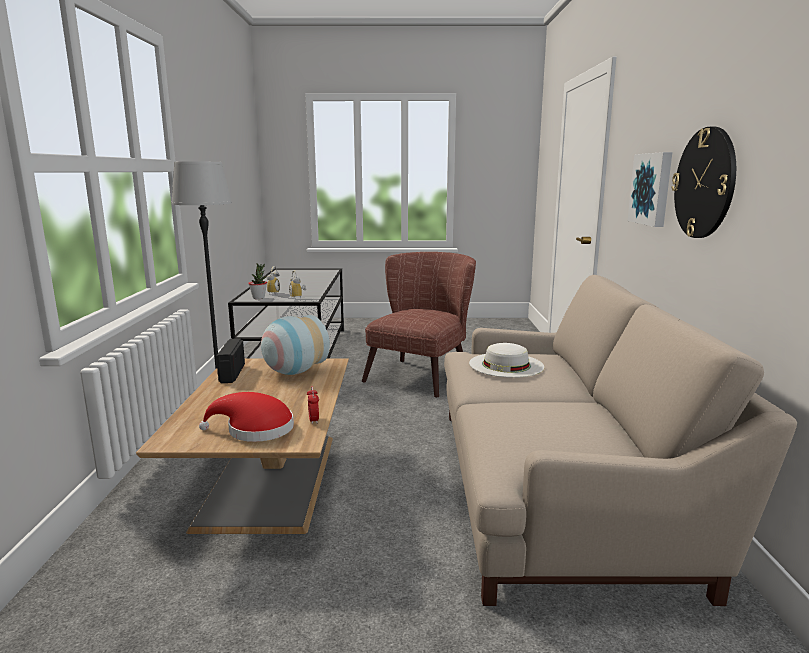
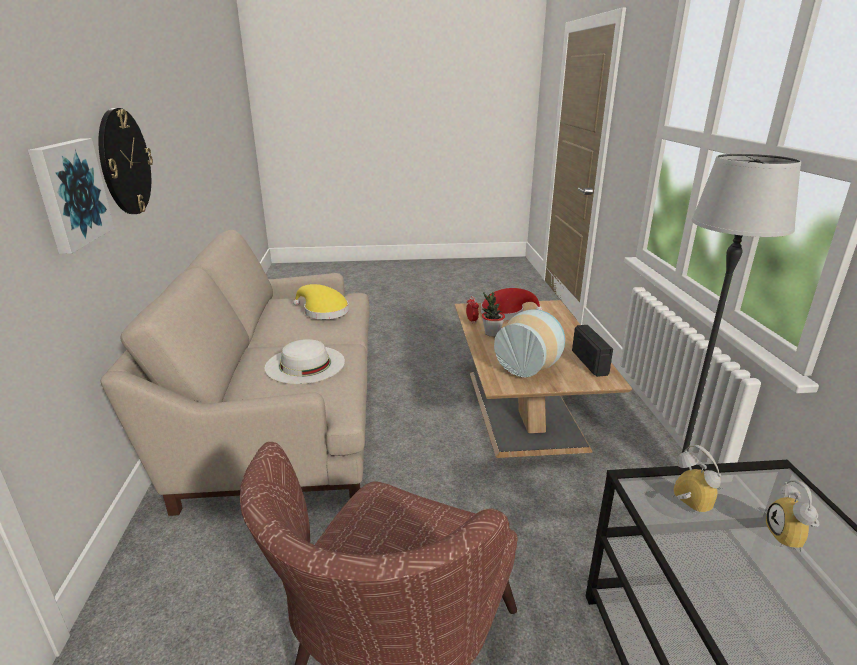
camera: 175 degrees right, 10 degrees up
potted plant [248,263,267,299] -> potted plant moved to [482,292,505,337]
none -> yellow hat [293,284,349,319]

